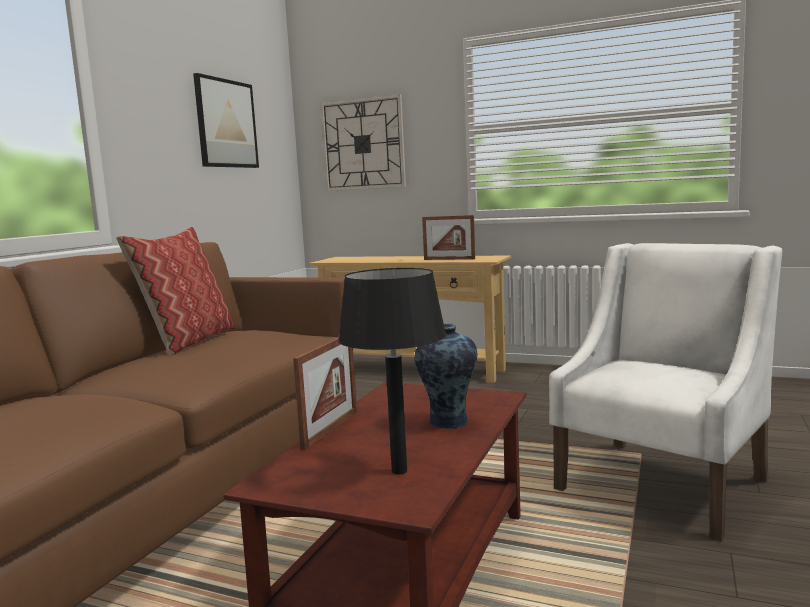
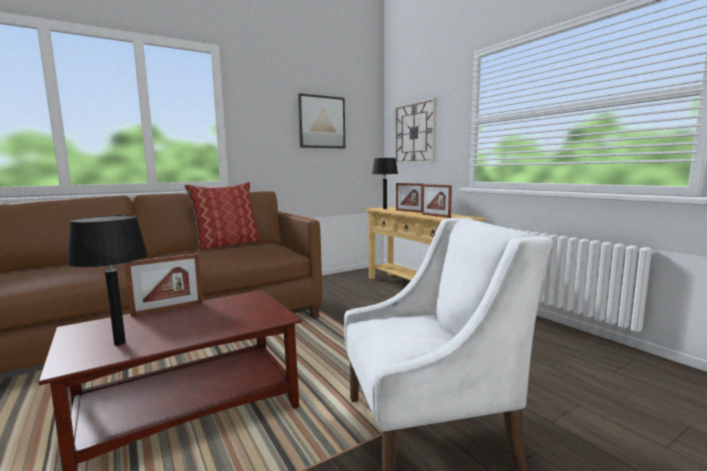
camera: 35 degrees right, 0 degrees up
vase [415,323,477,429] -> none
none -> black table lamp [372,158,398,209]
none -> picture frame [396,183,422,213]

